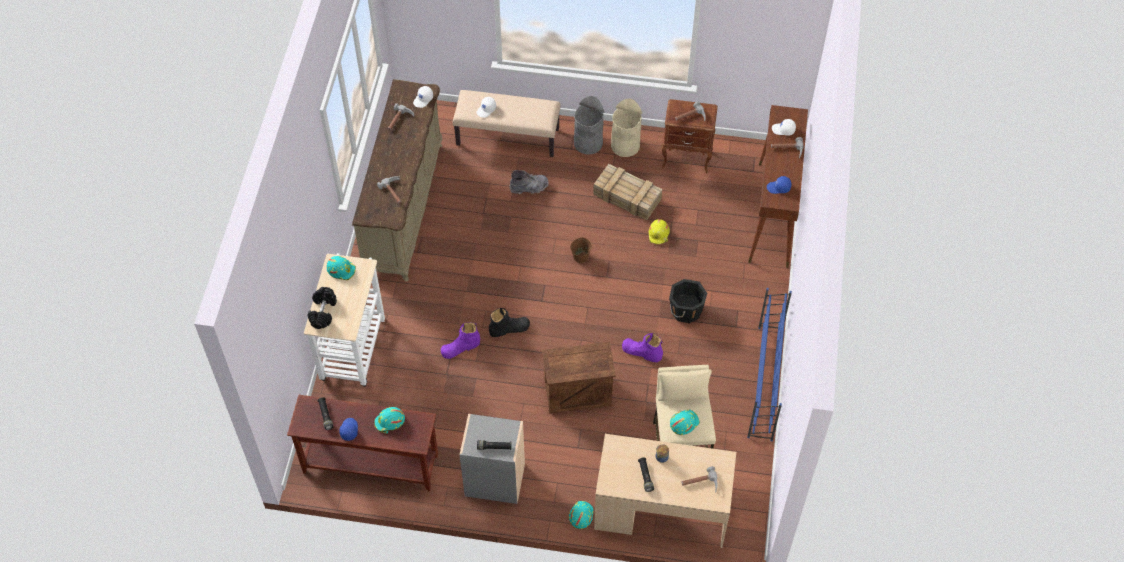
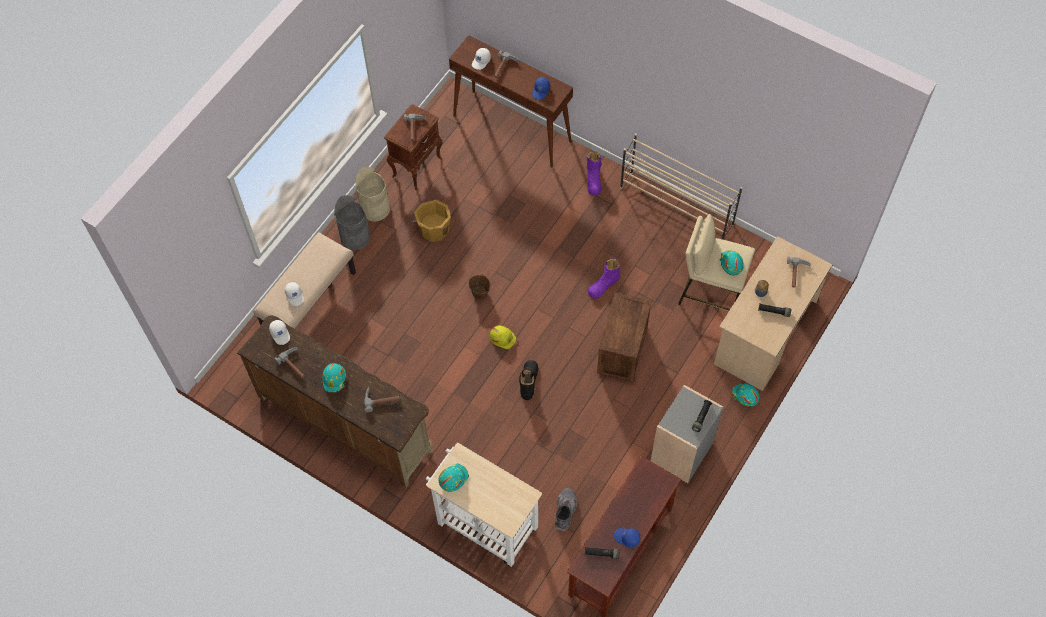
camera: 65 degrees left, 5 degrees up
black dumbbell [307,287,337,329] -> none
turquoise hard hat [374,407,405,434] -> turquoise hard hat moved to [323,363,346,393]
purple boot [441,322,480,359] -> purple boot moved to [586,150,602,196]
grey boot [510,170,549,194] -> grey boot moved to [555,488,577,531]
crate [593,164,662,220] -> orange bucket [412,200,453,242]
yellow hard hat [649,219,670,244] -> yellow hard hat moved to [490,325,516,350]
black bucket [669,279,707,323] -> none
blue shoe rack [747,288,792,442] -> beige shoe rack [620,133,742,240]

